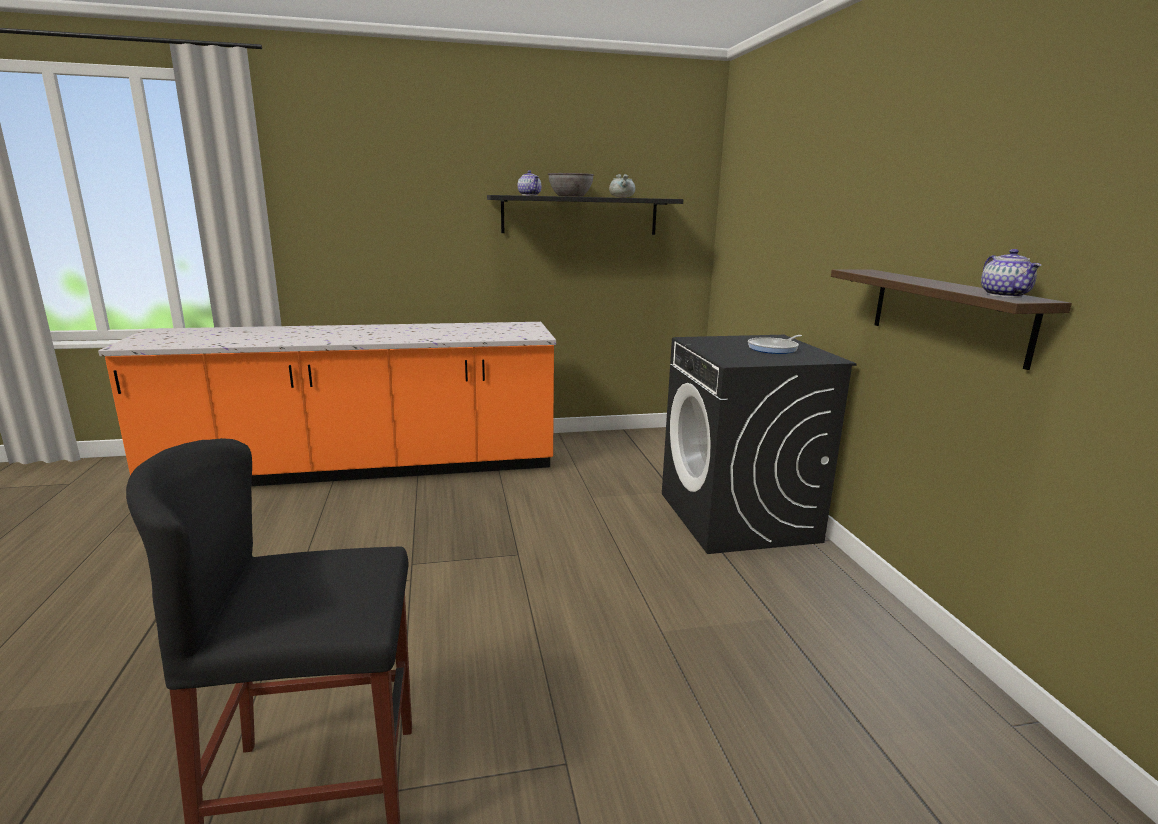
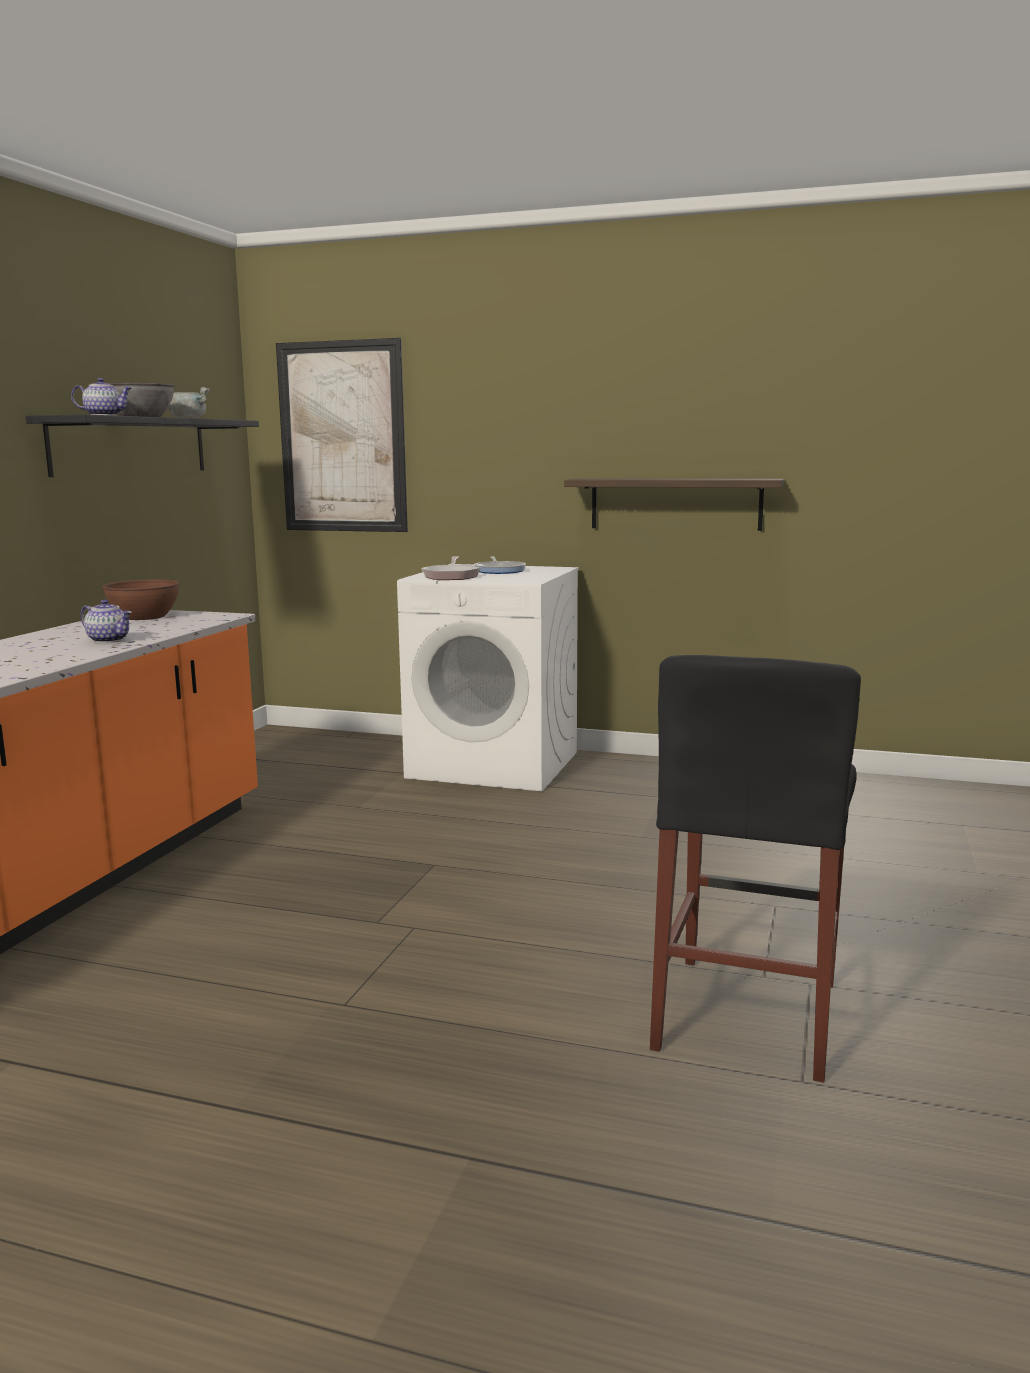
camera: 60 degrees left, 5 degrees down
black washing machine [662,335,857,554] -> white washing machine [397,564,579,791]
teapot [981,249,1041,298] -> teapot moved to [80,599,132,643]
none -> brown bowl [102,579,180,620]
none -> picture [276,338,408,532]
none -> frying pan [421,556,480,580]

